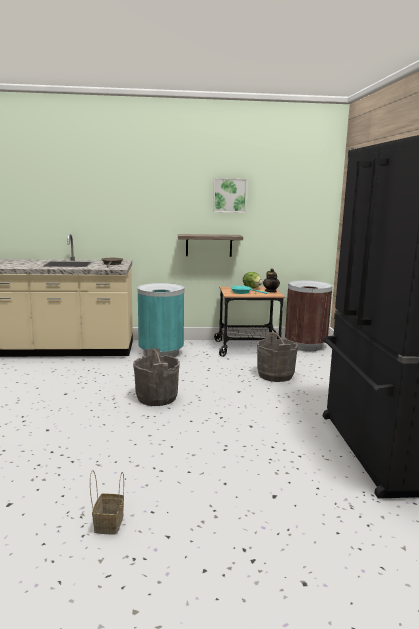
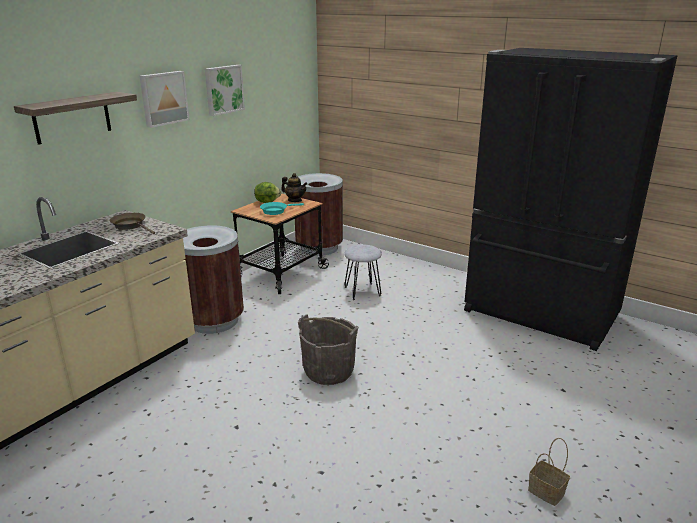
camera: 50 degrees left, 10 degrees up
turquoise trash can [138,283,184,357] -> brown trash can [183,225,244,334]
shelf [178,234,243,257] -> shelf moved to [14,92,137,145]
grey bucket [257,332,298,382] -> grey stool [344,245,382,300]
none -> picture [140,71,190,128]

